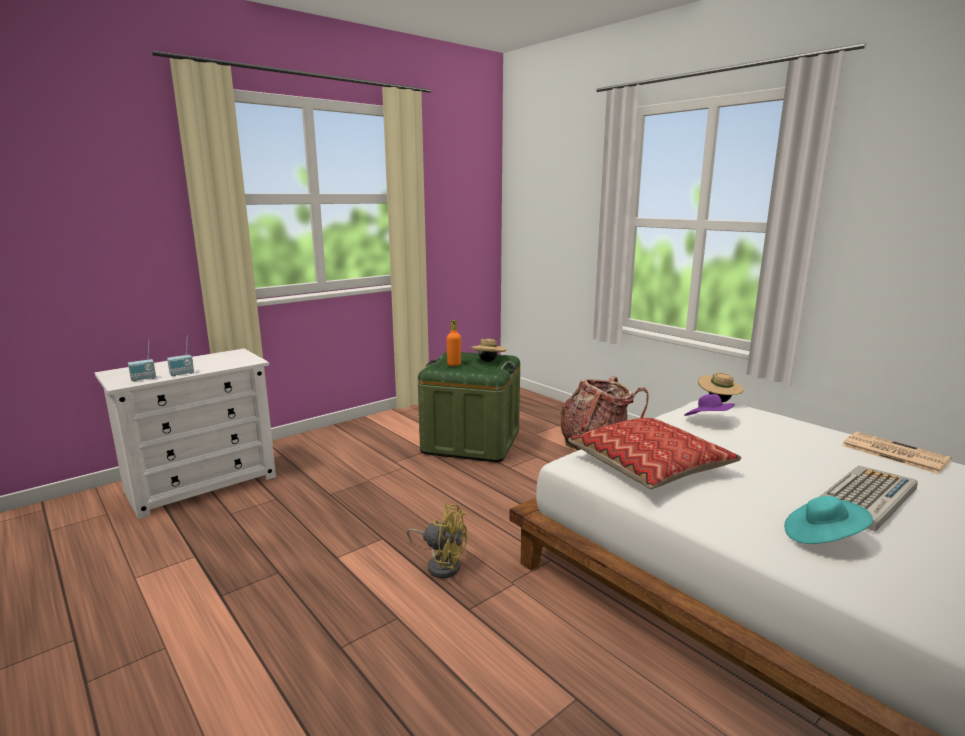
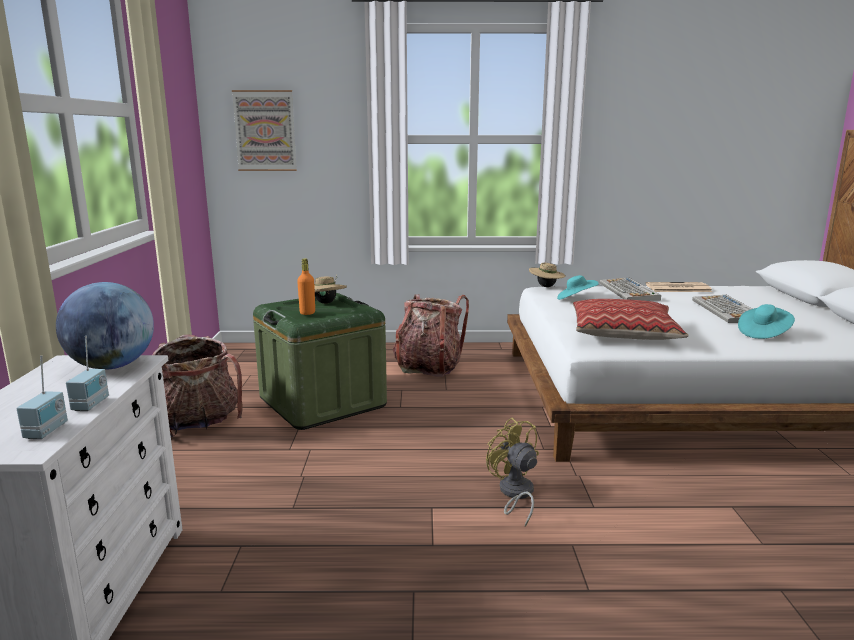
camera: 50 degrees left, 0 degrees up
yellow fan [407,504,467,578] -> yellow fan turned 90 degrees counterclockwise [486,418,539,527]
purple hat [684,394,735,416] -> turquoise hat [557,275,599,300]
none -> globe [56,282,154,370]
none -> backpack [153,335,243,437]
none -> picture [232,90,297,171]
none -> keyboard [599,277,661,301]

